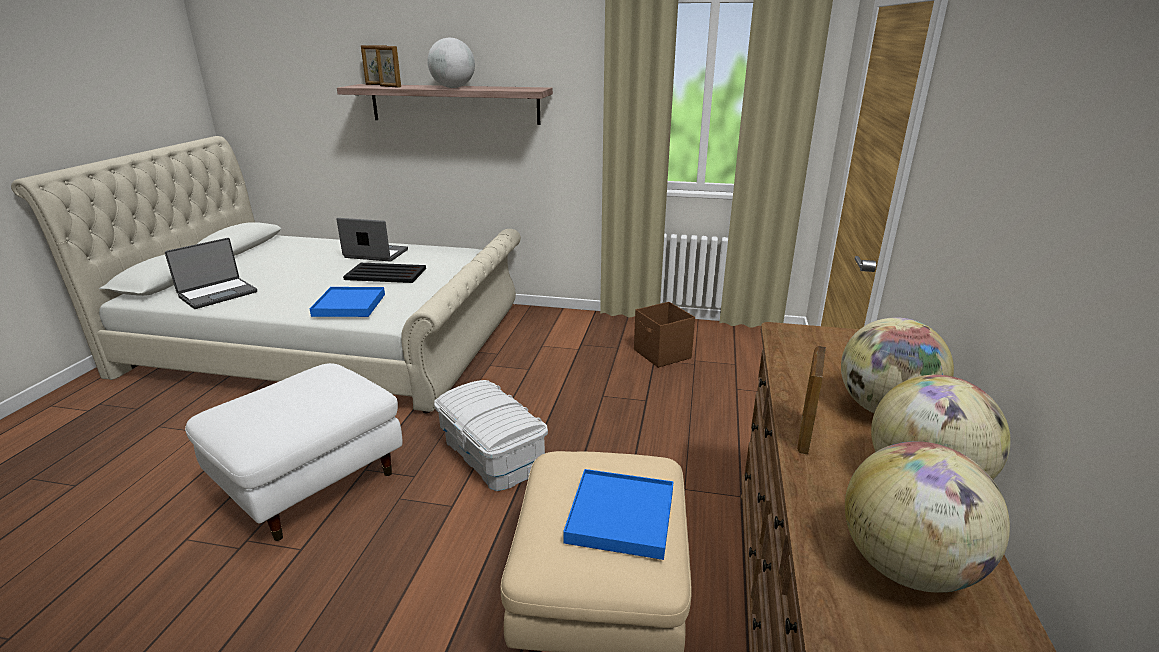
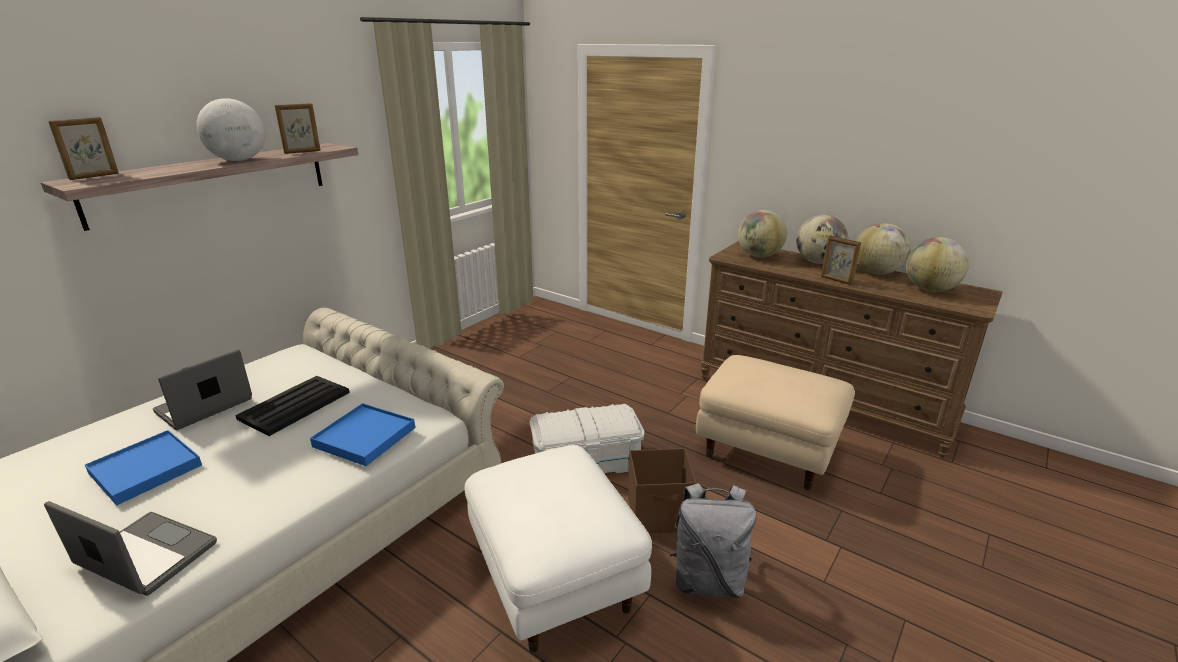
camera: 65 degrees left, 0 degrees up
laptop [165,238,257,309] -> laptop turned 45 degrees counterclockwise [44,501,217,596]
picture frame [375,46,401,88] -> picture frame moved to [275,103,321,154]
blue tray [563,469,673,560] -> blue tray moved to [85,430,202,506]
brown storage box [634,302,695,368] -> brown storage box moved to [628,448,697,533]
none -> grey backpack [670,483,756,598]
none -> globe [738,210,787,258]

